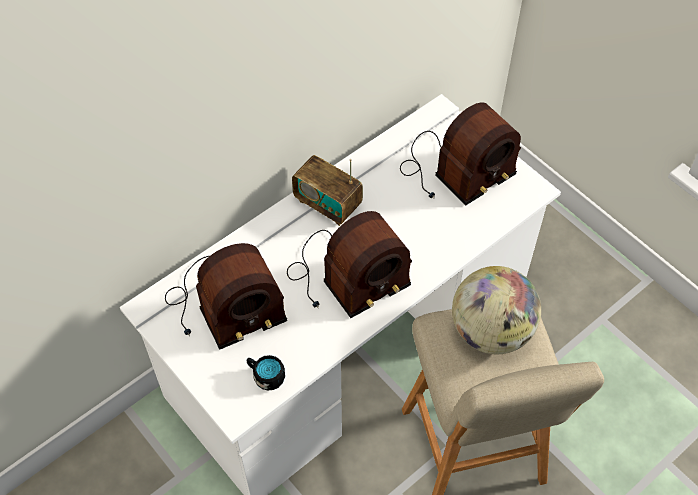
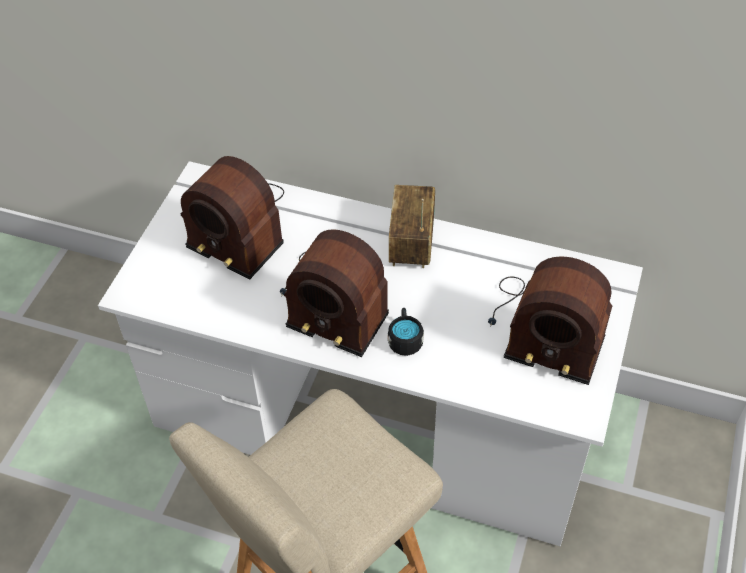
camera: 60 degrees right, 5 degrees down
black mug [247,355,285,391] -> black mug moved to [388,307,424,356]
globe [452,266,541,354] -> none

